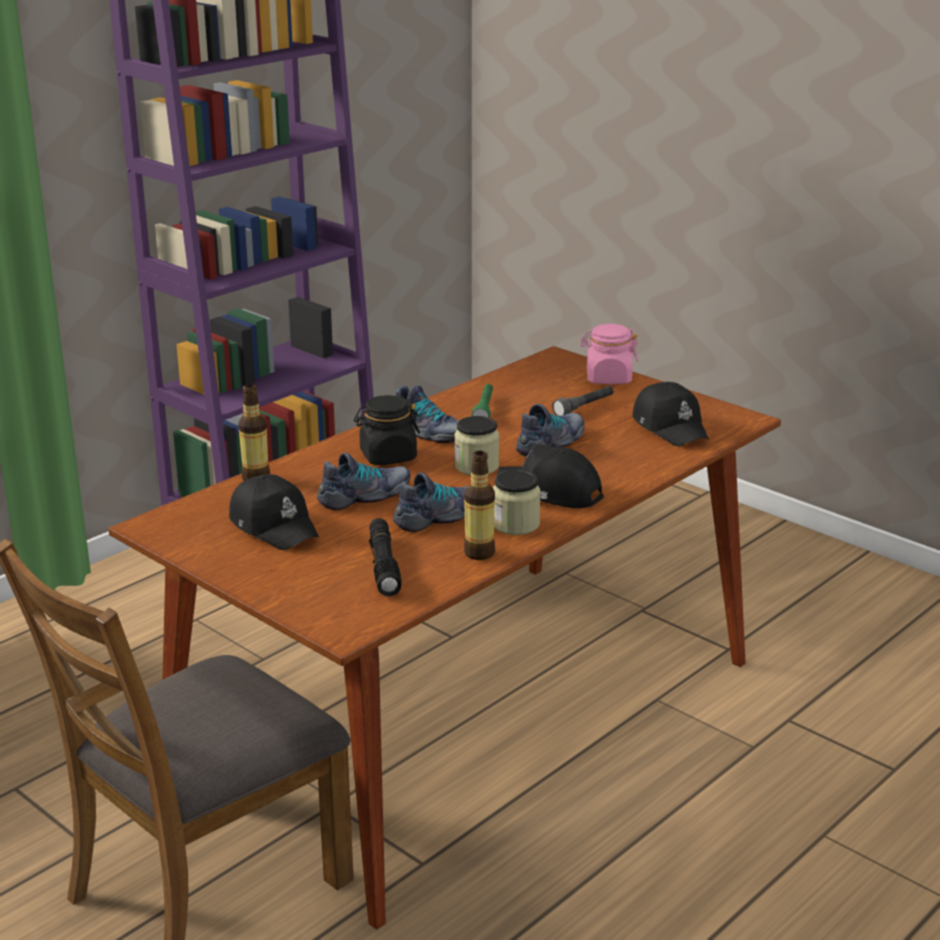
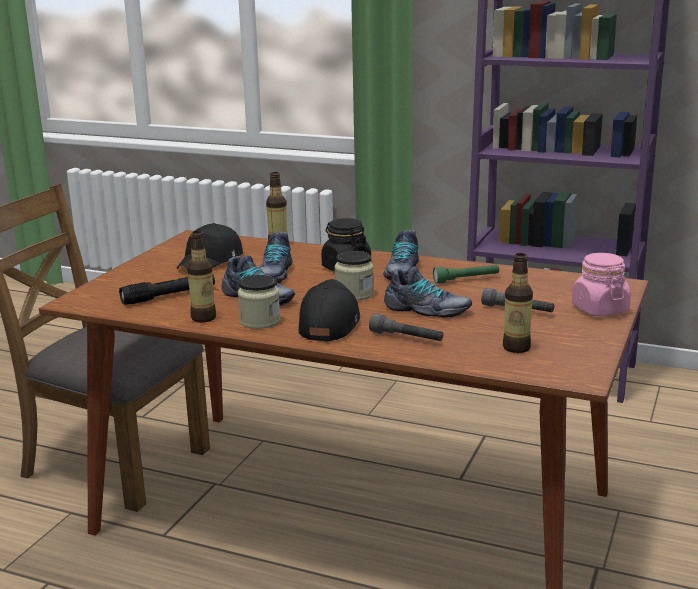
camera: 70 degrees right, 5 degrees down
shoe [317,453,411,510] -> shoe turned 60 degrees clockwise [259,232,292,283]
black cap [632,382,709,446] -> bottle [503,253,533,353]
none -> grey flashlight [369,314,443,341]

